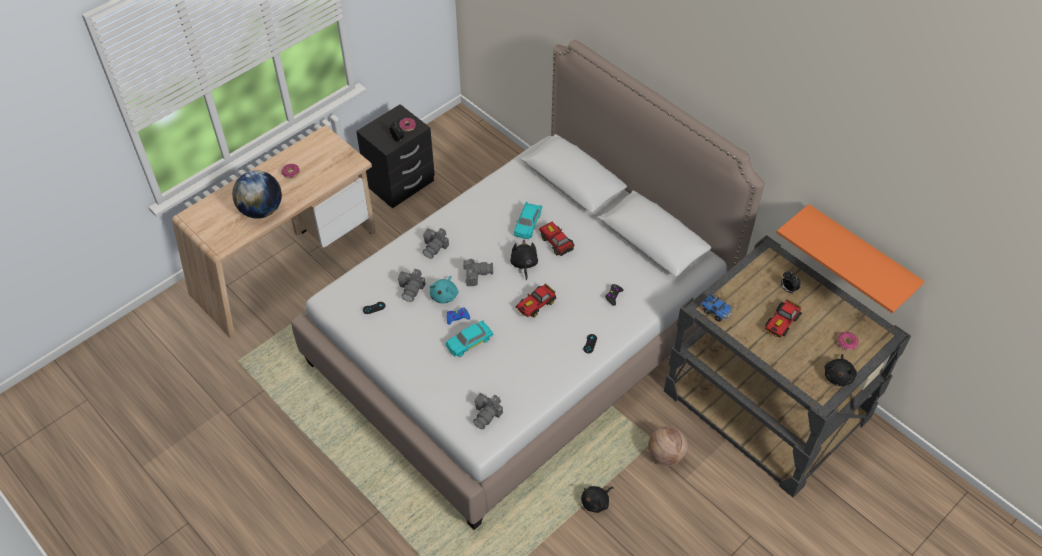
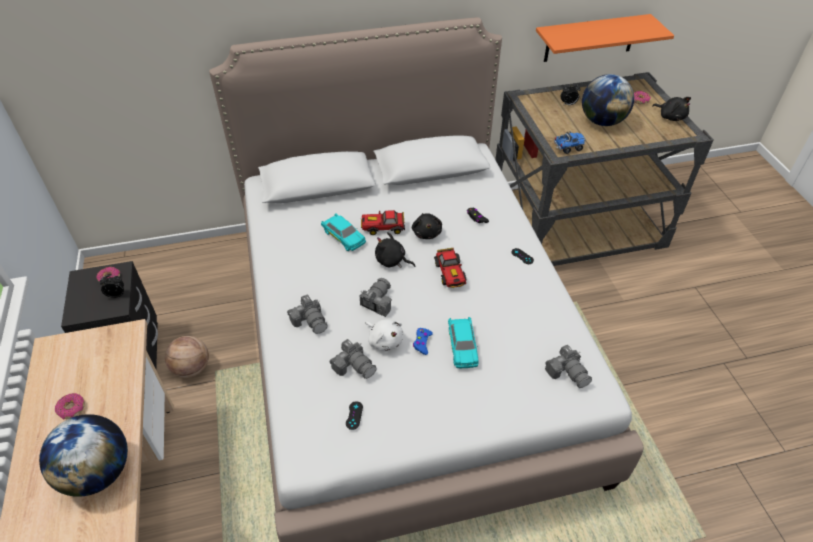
camera: 60 degrees left, 5 degrees down
turquoise plush toy [430,276,458,304] -> white plush toy [365,319,403,351]
black plush toy [581,486,614,513] -> black plush toy moved to [412,213,442,239]
basketball [648,426,688,466] -> basketball moved to [165,336,209,378]
toy car [765,299,802,338] -> globe [582,74,634,126]

